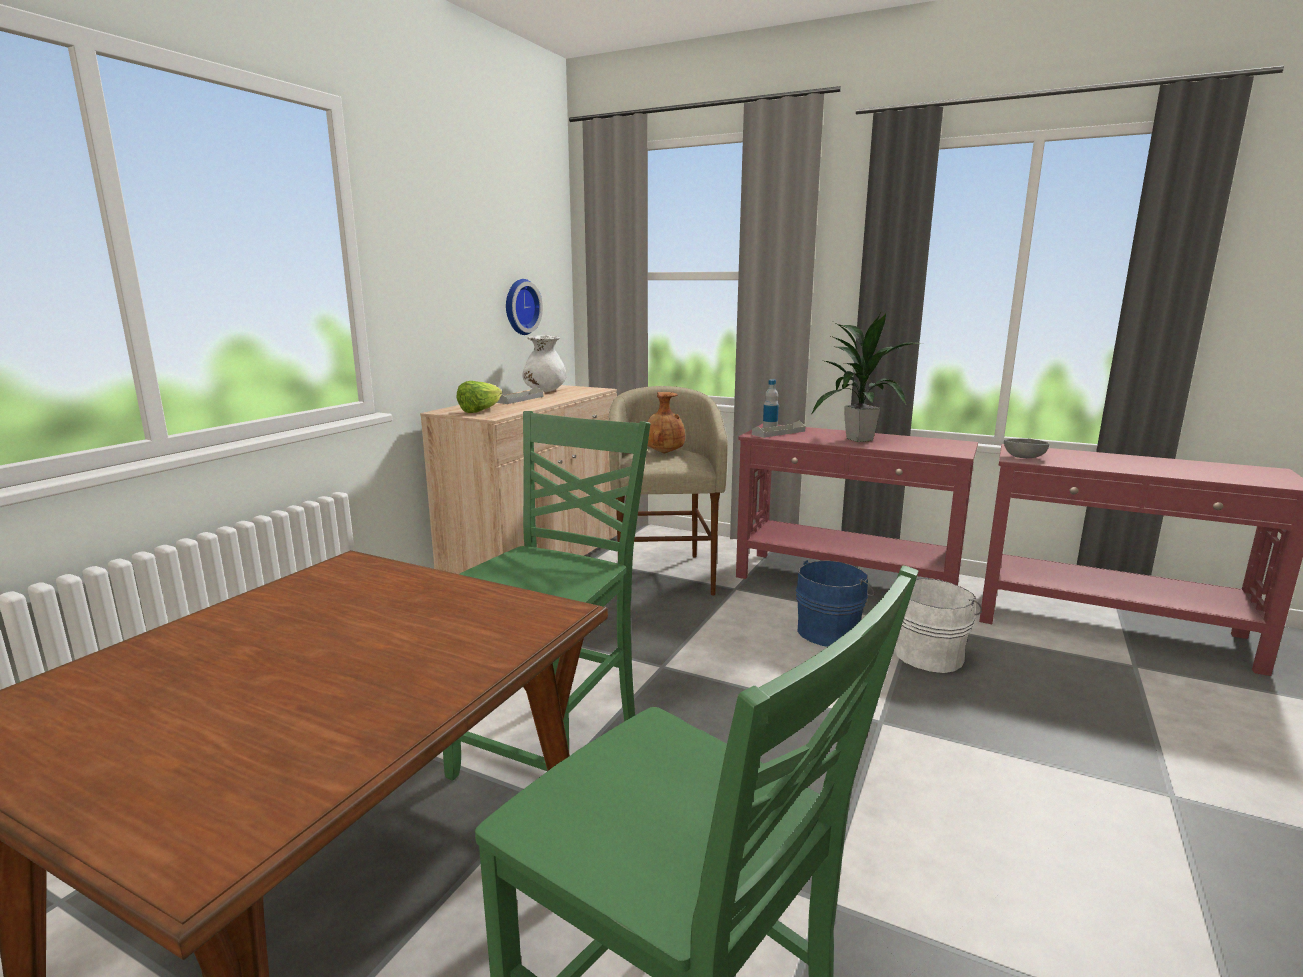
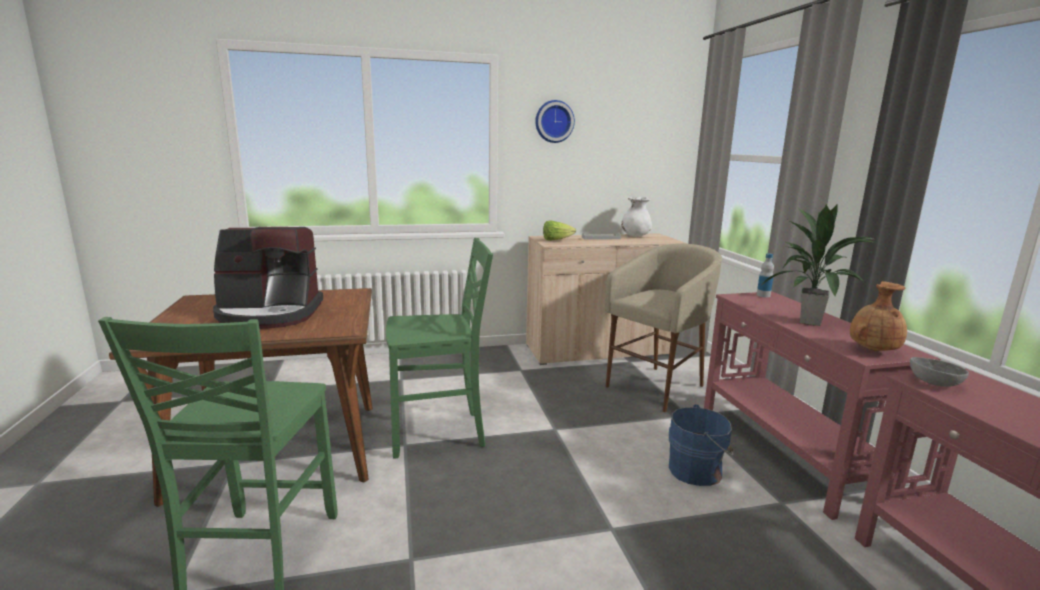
camera: 50 degrees right, 0 degrees up
wall clock [506,279,543,335] -> wall clock moved to [535,100,575,143]
brown vase [647,392,685,453] -> brown vase moved to [850,281,907,351]
grey tray [752,420,805,438] -> none
white bucket [895,578,982,673] -> none
none -> coffee machine [213,227,323,329]

